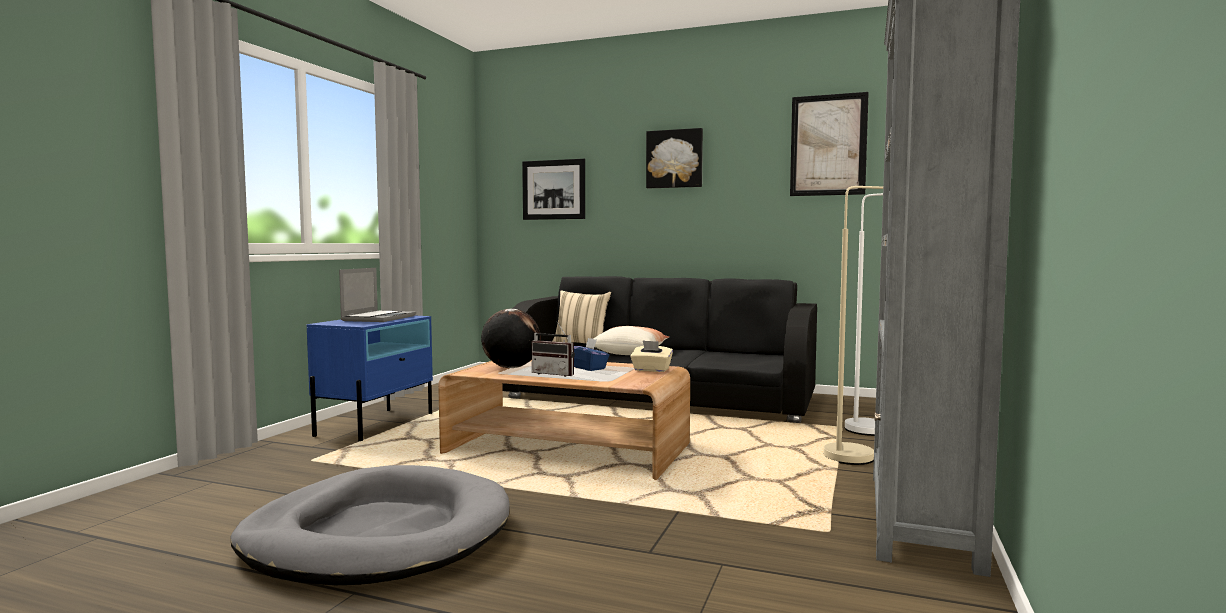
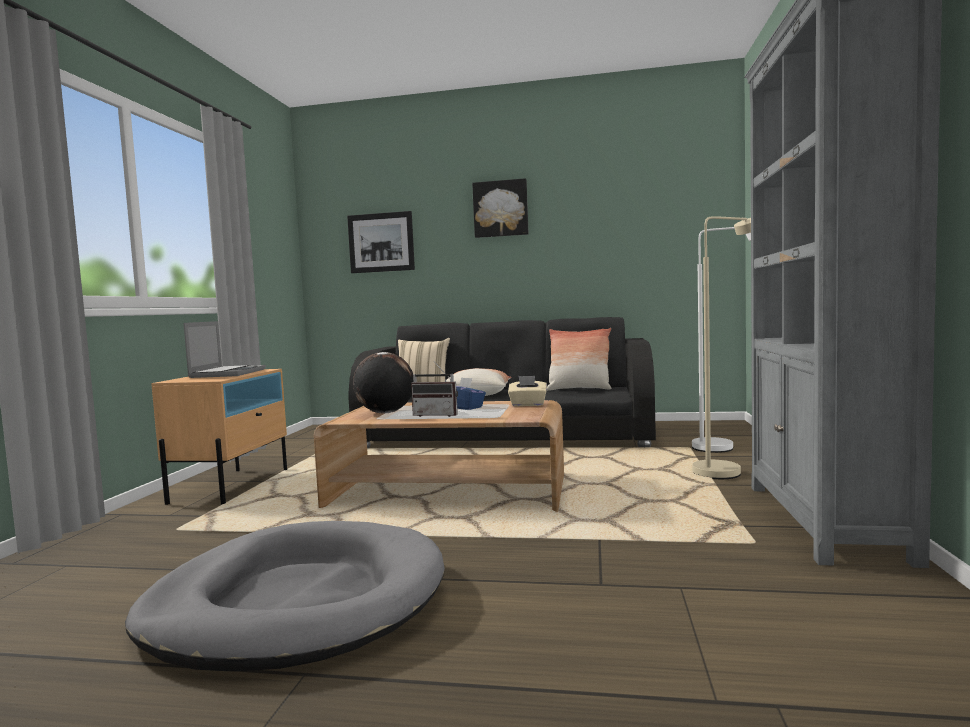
camera: 10 degrees left, 0 degrees up
blue nightstand [307,316,433,442] -> beige nightstand [151,369,287,505]
picture [790,92,869,196] -> none
none -> pillow [547,328,611,391]

